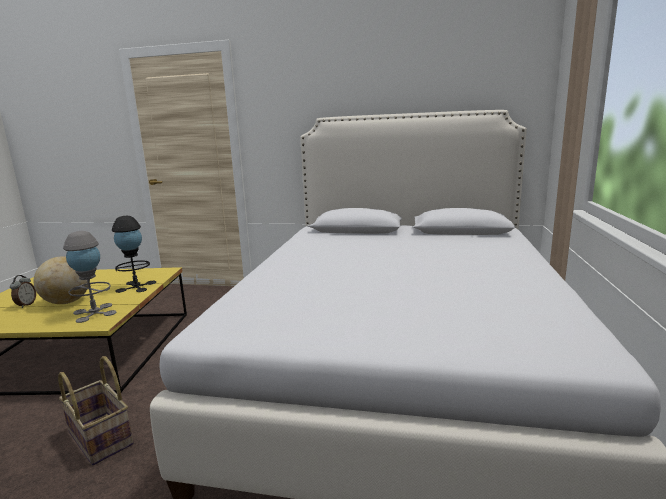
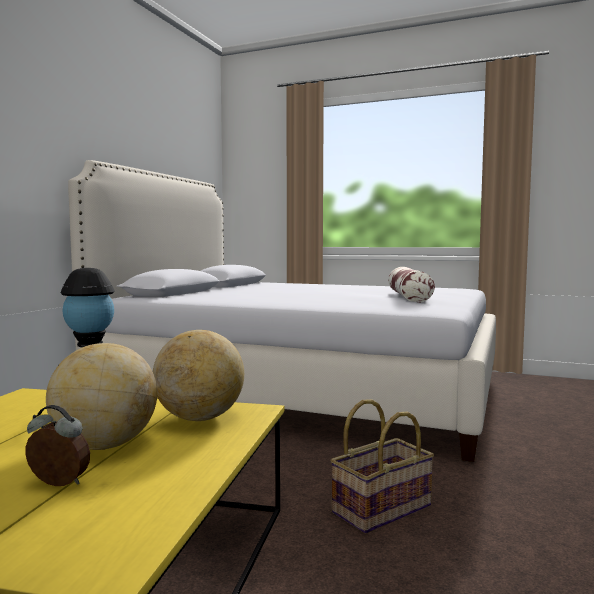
camera: 80 degrees left, 10 degrees down
grey table lamp [63,231,116,323] -> globe [153,330,244,421]
none -> pillow [388,267,435,302]

